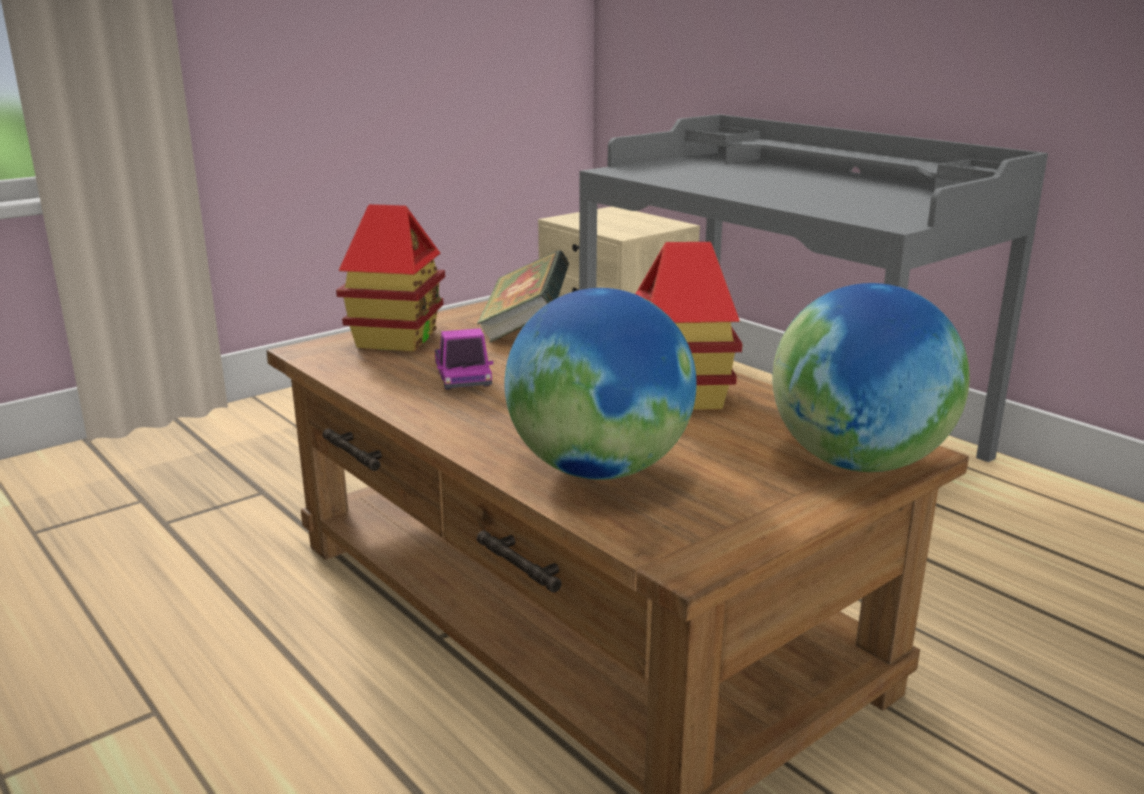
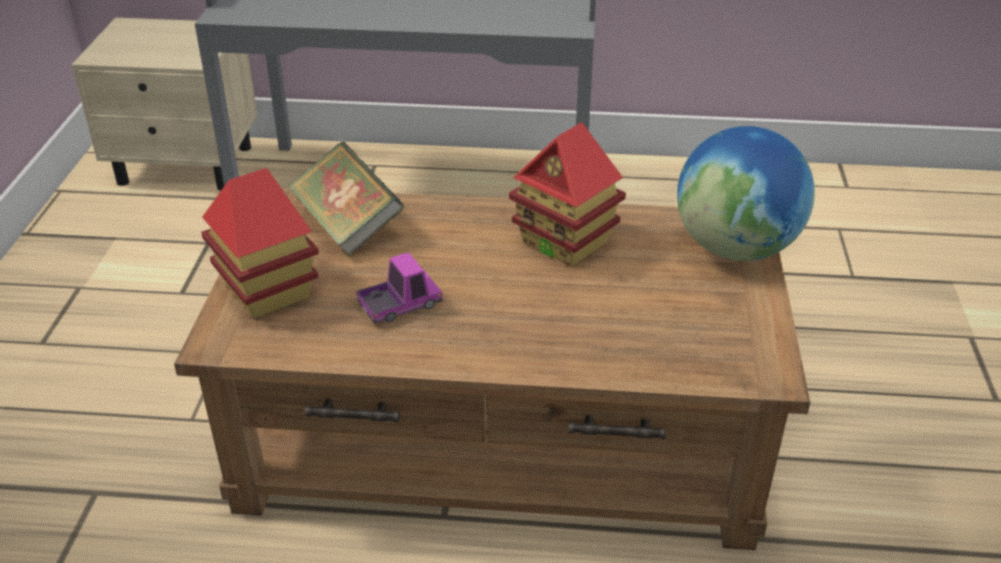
camera: 45 degrees left, 15 degrees up
toy truck [435,328,493,390] -> toy truck turned 60 degrees counterclockwise [356,252,442,324]
globe [505,288,697,480] -> none

